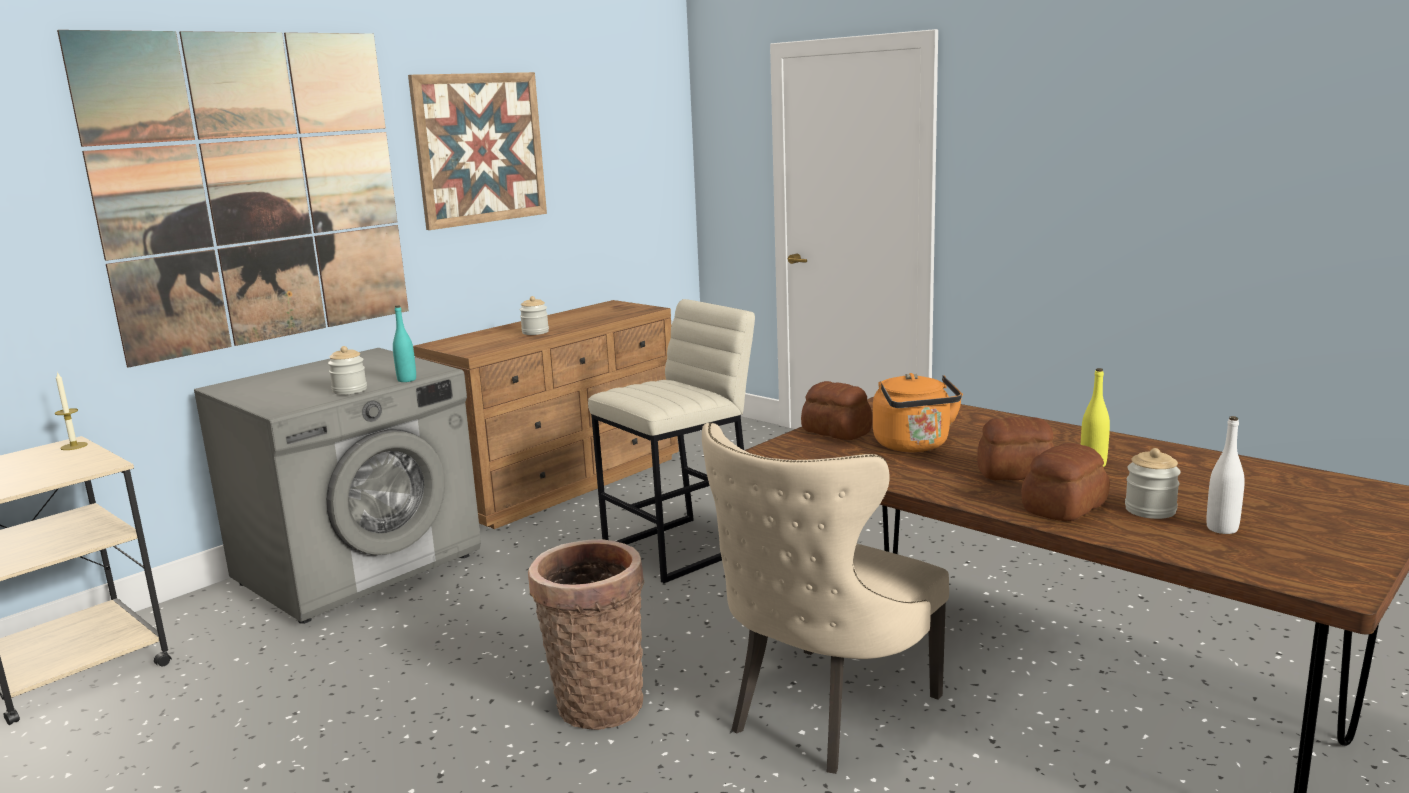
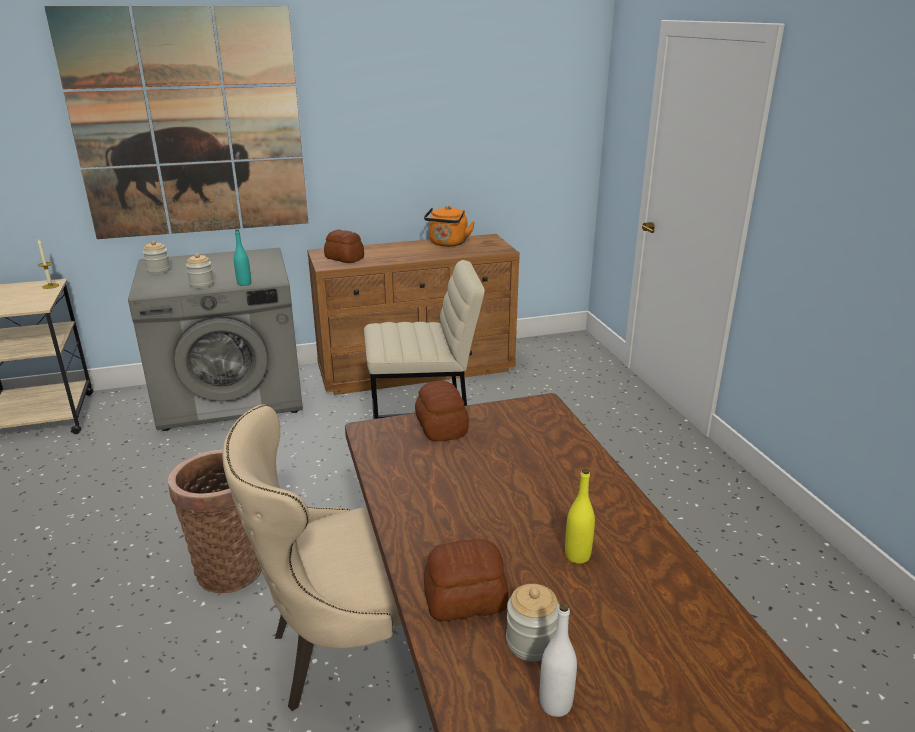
camera: 30 degrees right, 10 degrees up
picture [408,72,547,230] -> none
jar [520,296,549,335] -> jar moved to [143,241,170,274]
orange kettle [873,373,963,452] -> orange kettle moved to [424,206,475,247]
bread [977,417,1054,480] -> bread moved to [324,230,364,263]

